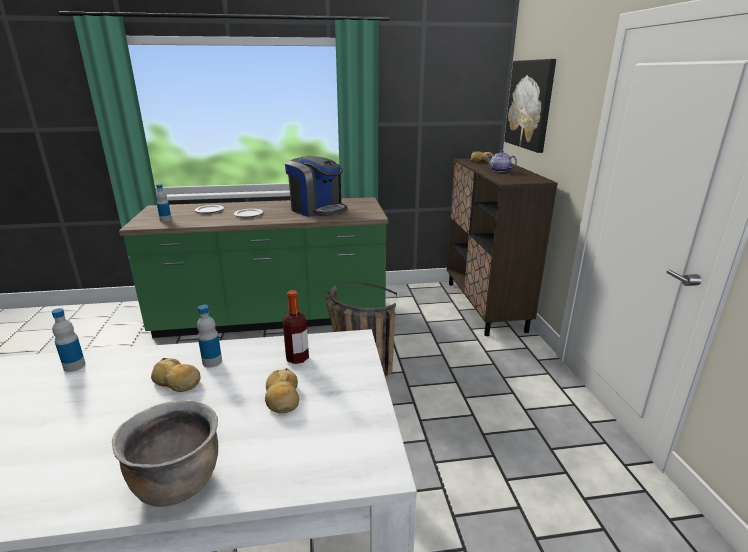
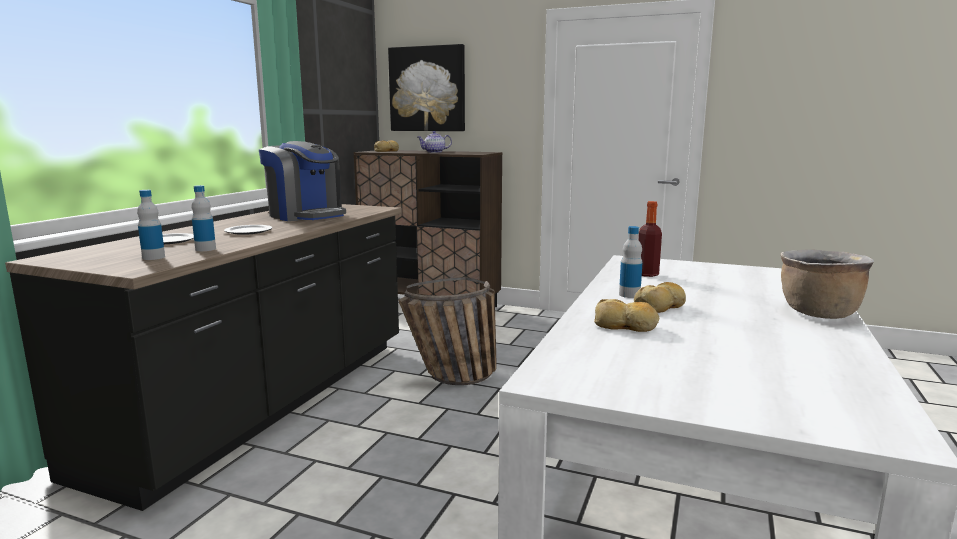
camera: 60 degrees left, 10 degrees down
bottle [52,308,86,372] -> bottle moved to [192,185,216,251]
green counter [119,197,388,338] -> black counter [5,204,402,511]
bread [265,368,299,413] -> bread moved to [594,299,659,332]
coffee machine [285,156,347,217] -> coffee machine turned 60 degrees clockwise [259,141,346,221]

